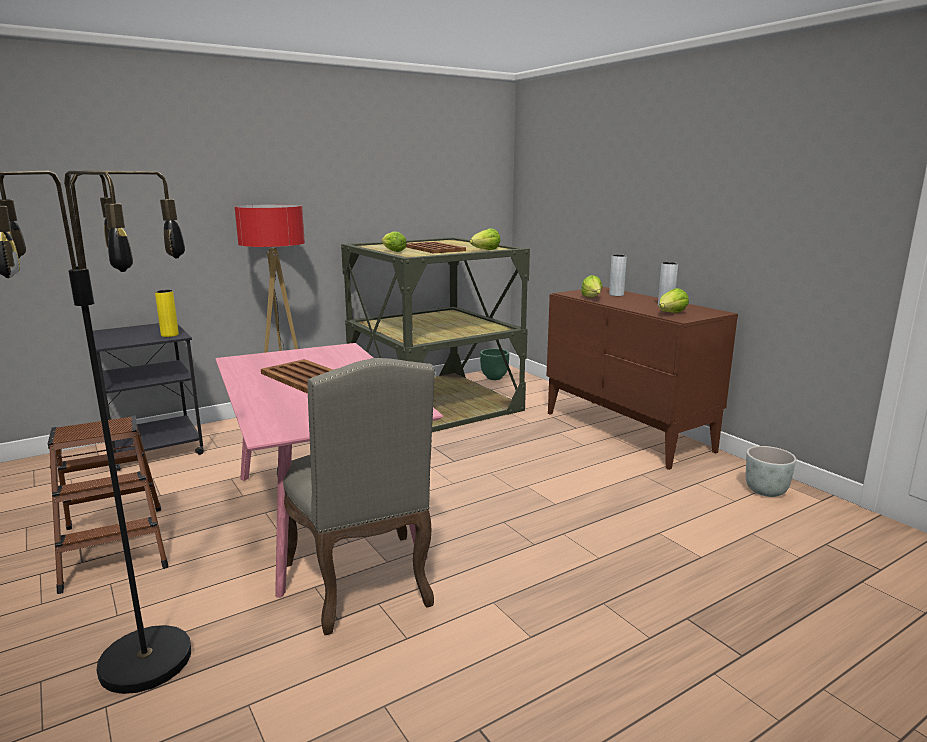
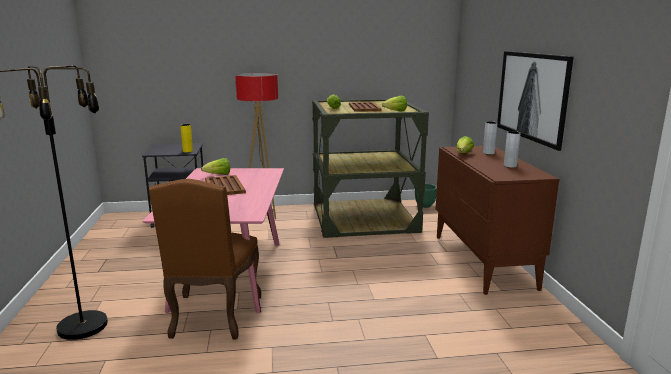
camera: 25 degrees right, 0 degrees up
brown step ladder [48,415,168,594] -> none
grey chair [277,358,435,635] -> brown chair [149,179,261,339]
lettuce [659,288,689,313] -> lettuce moved to [201,158,230,175]
grey planter [746,446,797,497] -> none
none -> picture [497,51,574,151]

